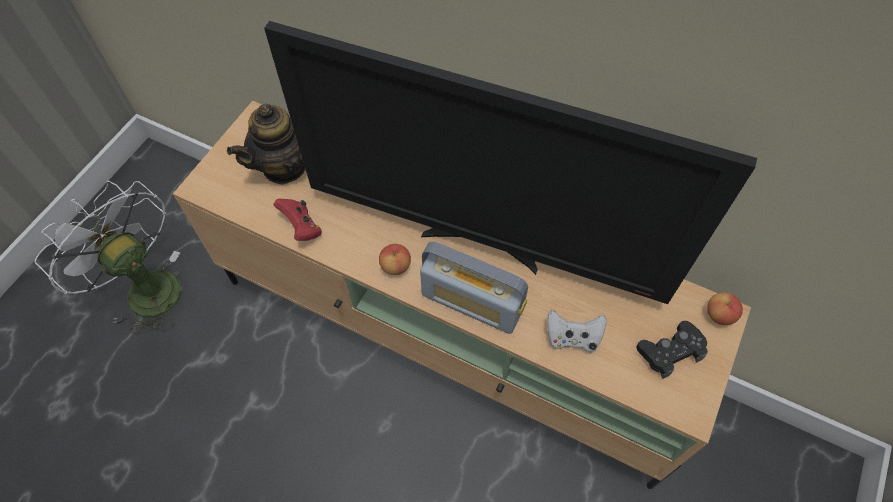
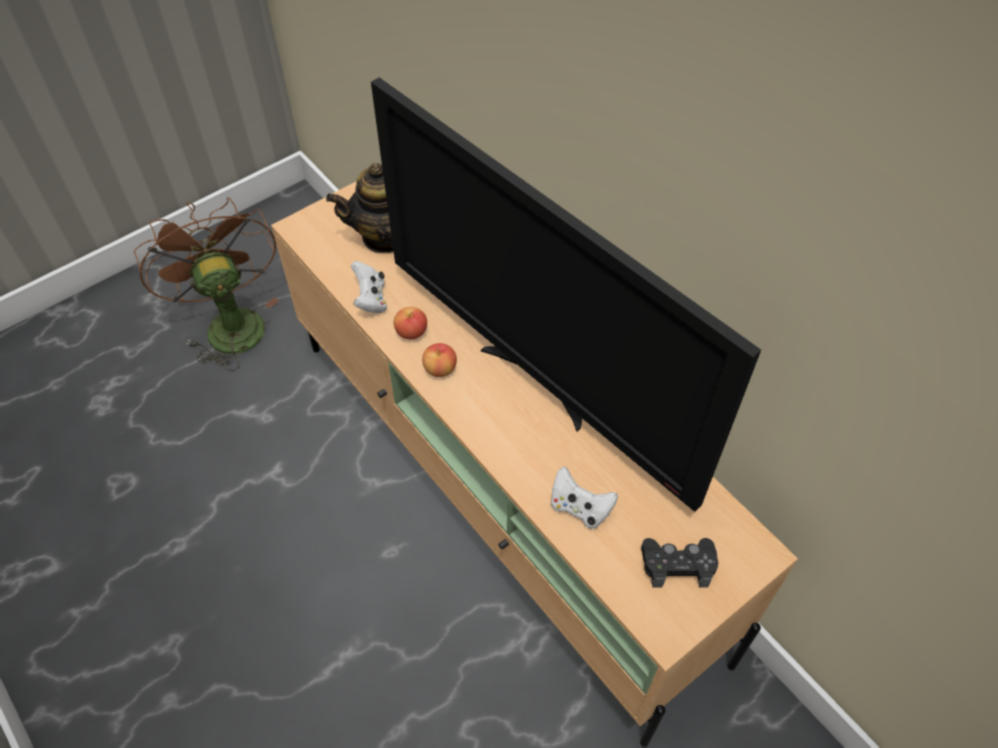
camera: 25 degrees right, 5 degrees down
white fan [35,181,181,334] -> brown fan [134,197,279,371]
red game controller [273,199,322,241] -> white game controller [351,261,387,313]
radio [420,242,528,334] -> none
apple [707,292,743,325] -> apple moved to [394,307,427,339]

